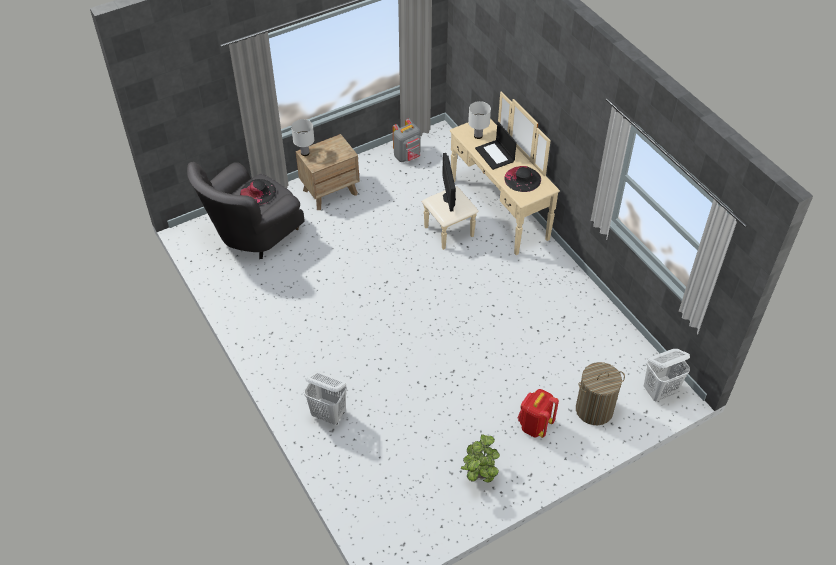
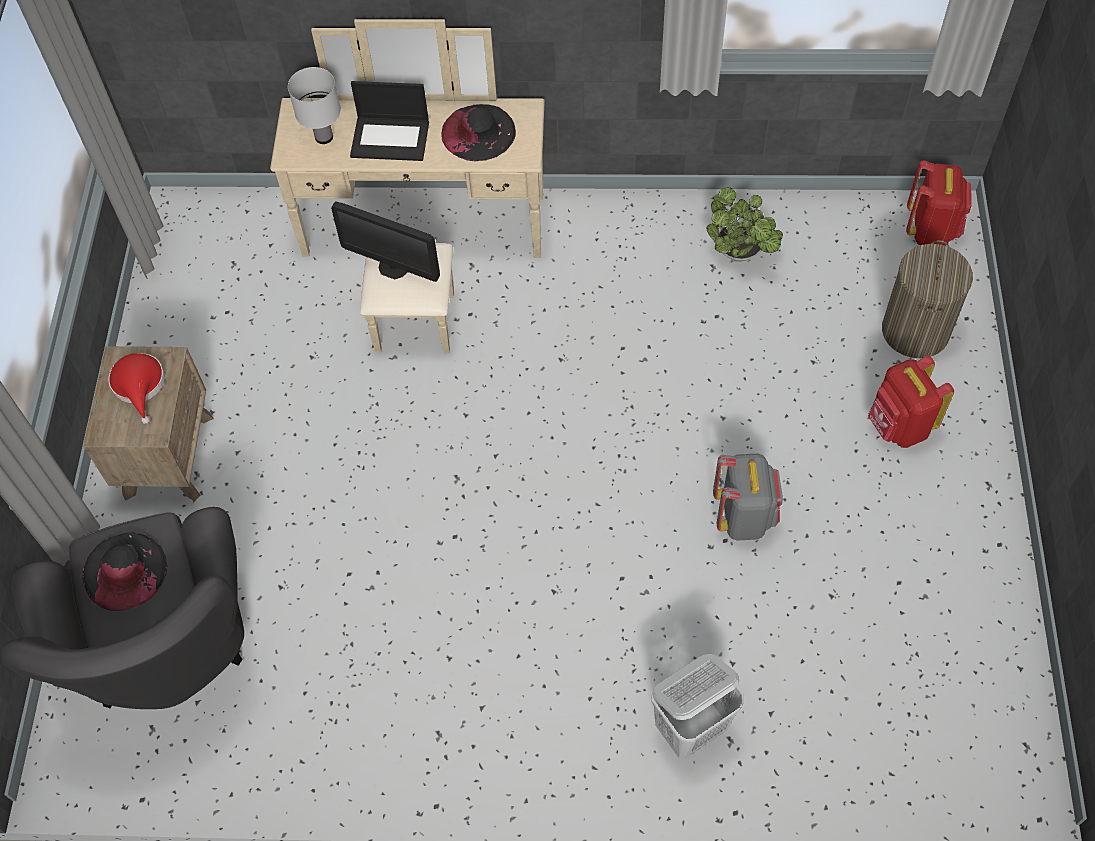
camera: 55 degrees left, 10 degrees up
white table lamp [291,119,314,156] -> none
grey backpack [393,119,420,162] -> grey backpack moved to [713,454,783,540]
potted plant [461,434,500,482] -> potted plant moved to [706,187,783,262]
white laundry basket [644,349,690,401] -> red backpack [906,160,972,246]
none -> red hat [108,353,165,424]

